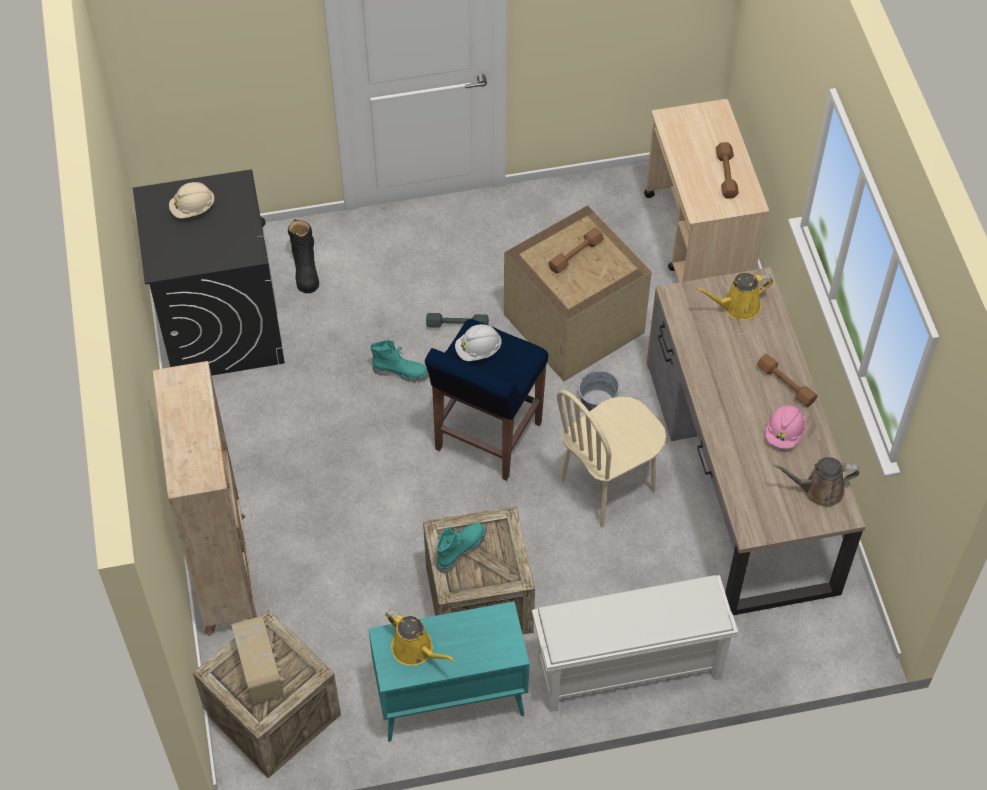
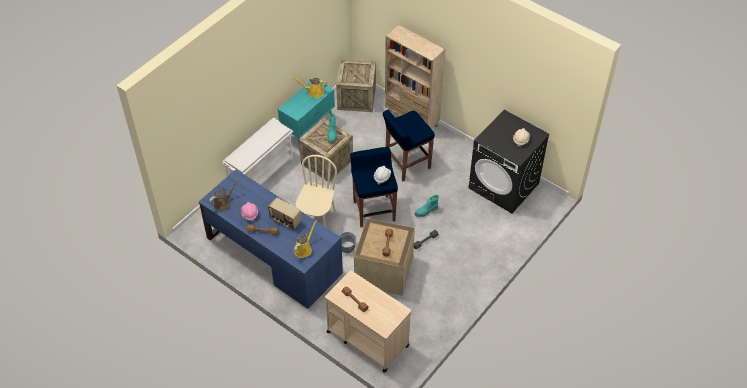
camera: 140 degrees right, 5 degrees down
radio [231,615,284,704] -> radio moved to [268,198,302,230]
black boot [288,219,319,293] -> none
brown desk [647,267,866,615] -> blue desk [199,169,343,309]
none -> blue stool [383,110,435,181]

